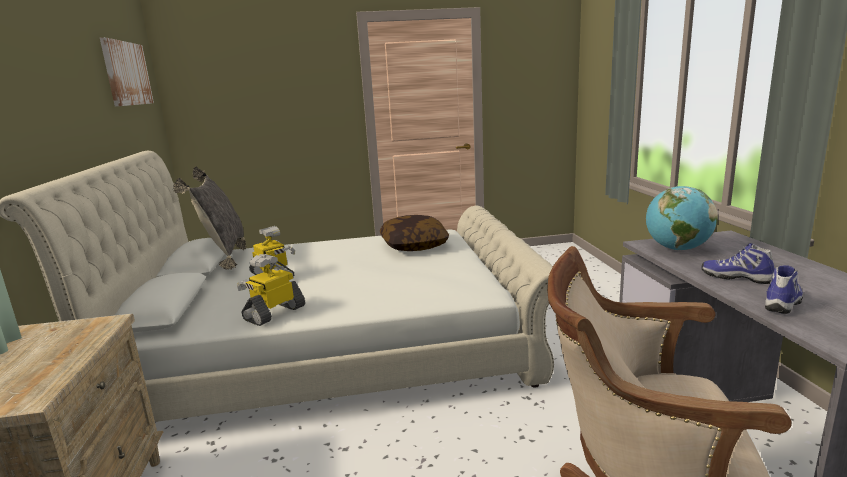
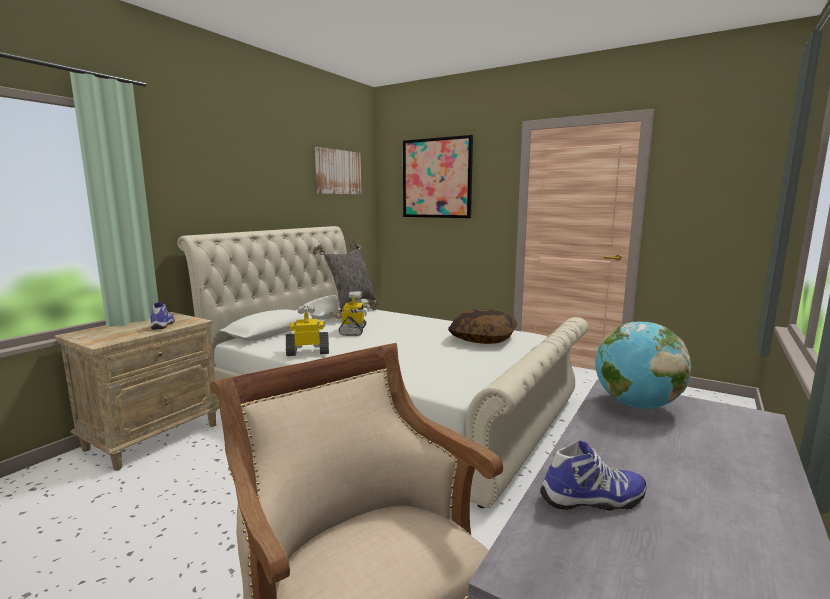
camera: 40 degrees right, 5 degrees down
shoe [701,243,775,284] -> shoe moved to [150,302,175,330]
none -> picture [403,135,473,218]

